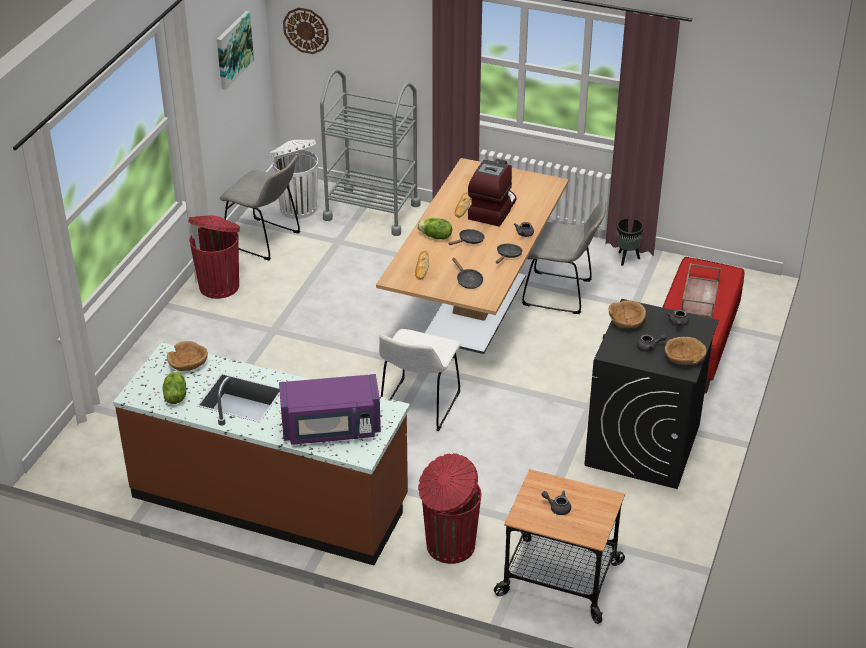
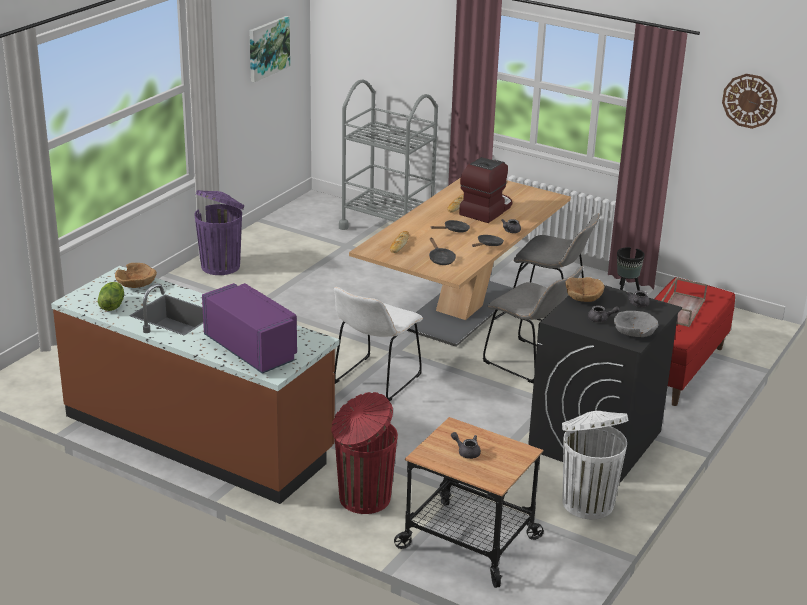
camera: 10 degrees right, 10 degrees down
red trash can [189,215,240,299] -> purple trash can [195,190,244,275]
grey chair [220,155,300,260] -> grey chair moved to [483,266,583,384]
white trash can [270,139,318,219] -> white trash can moved to [562,411,628,520]
purple microwave [279,374,381,445] -> purple microwave turned 135 degrees counterclockwise [202,283,297,374]
wall clock [283,7,329,54] -> wall clock moved to [722,74,777,129]
lettuce [417,218,452,239] -> none
brown bowl [665,337,707,365] -> grey bowl [614,311,659,337]

